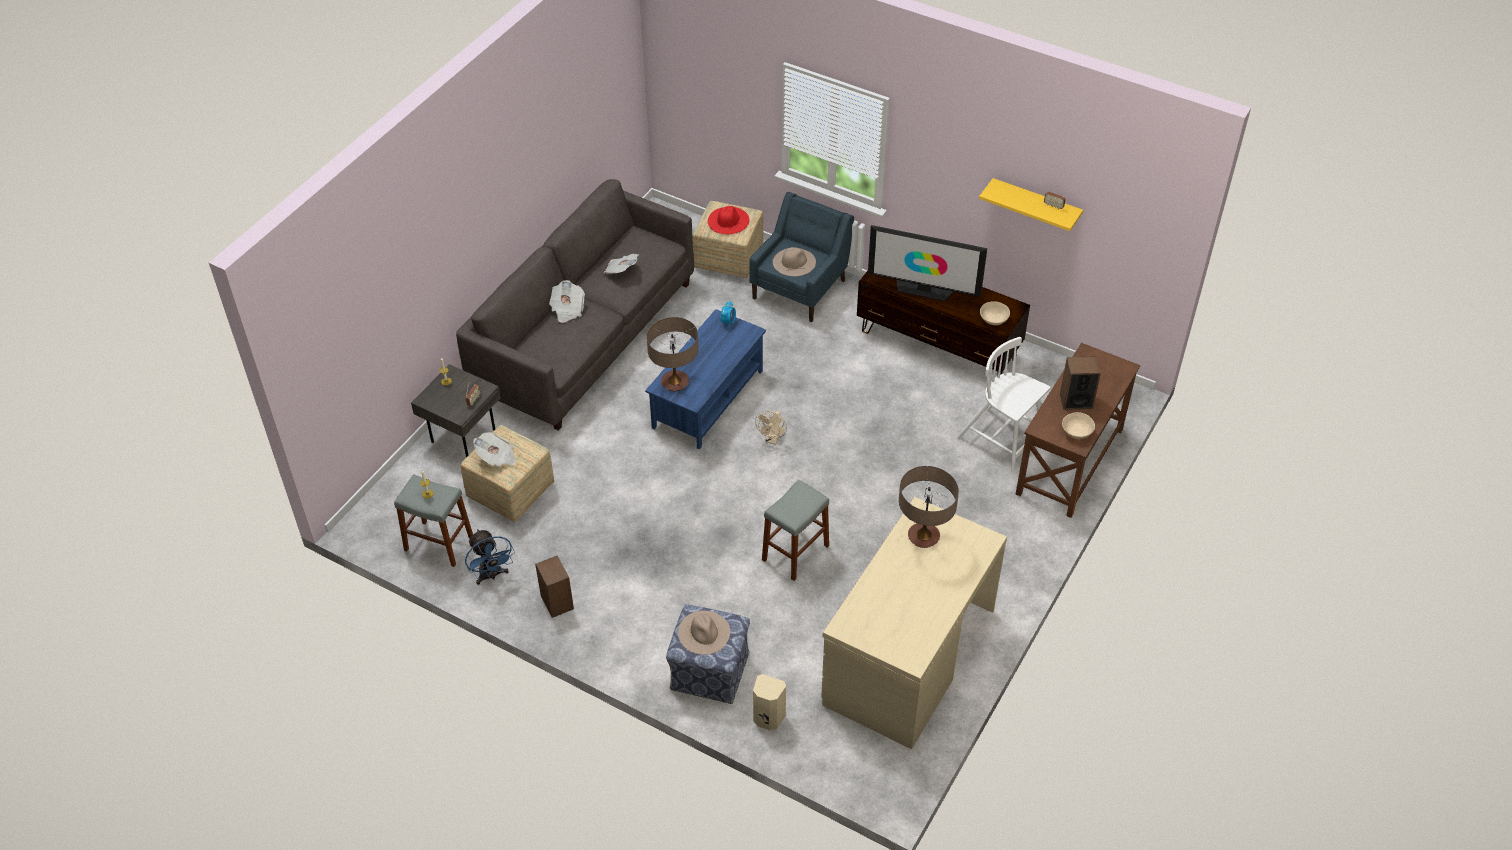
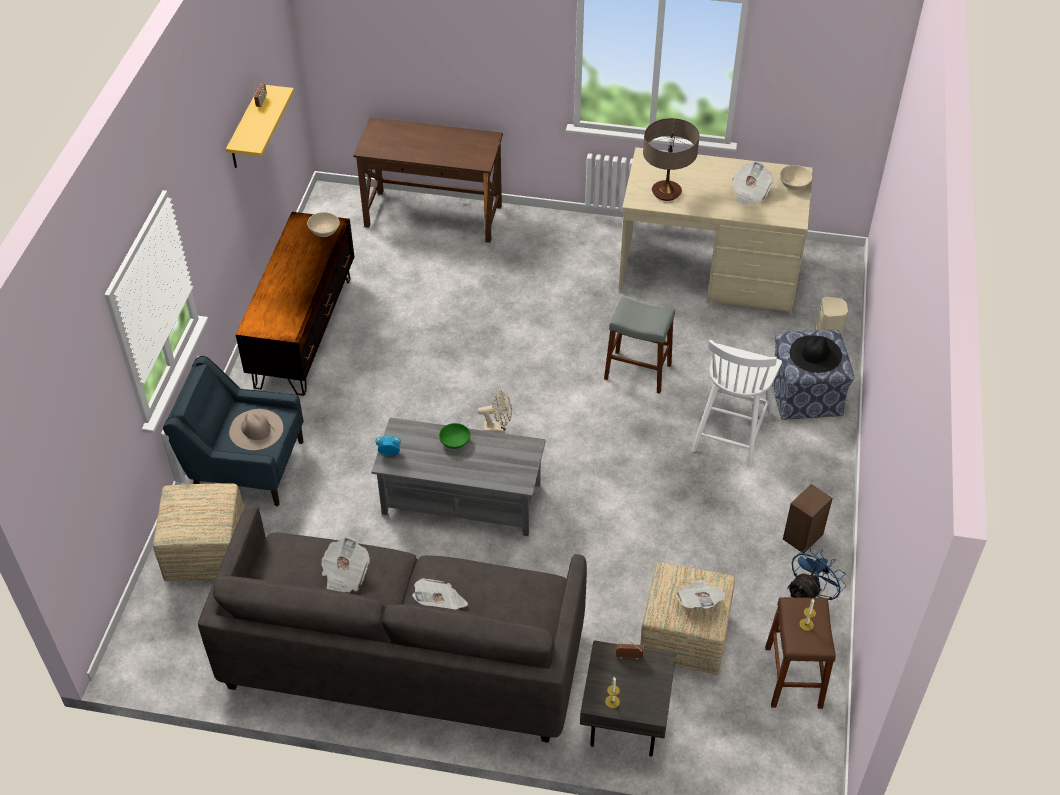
camera: 110 degrees left, 0 degrees up
grey stool [394,474,473,567] -> brown stool [765,597,836,709]
blue coffee table [645,309,766,450] -> grey coffee table [372,417,546,536]
table lamp [647,317,698,392] -> none
beige hat [678,611,730,655] -> black hat [790,335,842,373]
red hat [708,206,749,234] -> none
television [868,225,987,301] -> none
white chair [957,337,1050,472] -> white chair moved to [692,340,782,468]
speaker [1060,356,1101,410] -> none
beige bowl [1062,412,1095,439] -> beige bowl moved to [780,165,812,190]
none -> green bowl [439,423,471,449]
none -> newspaper [732,161,774,205]

